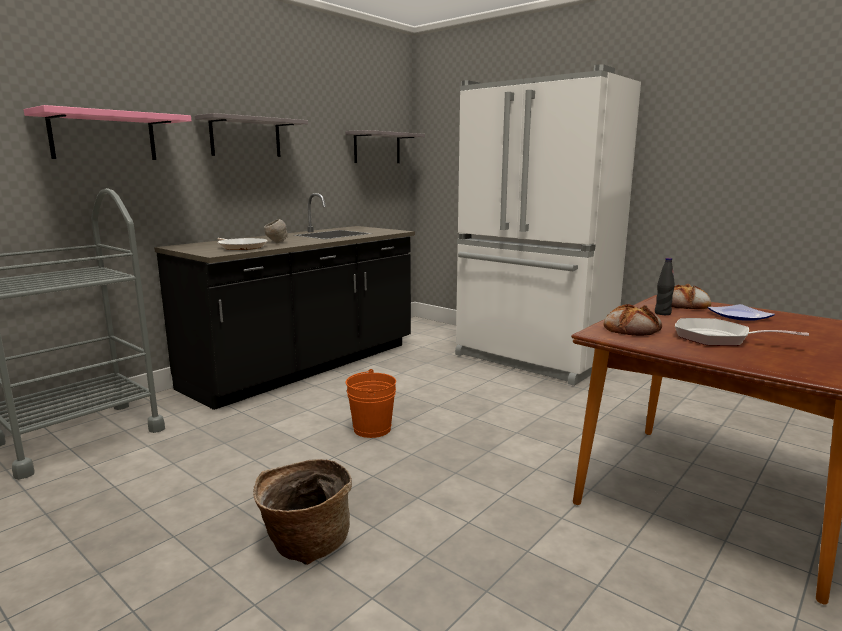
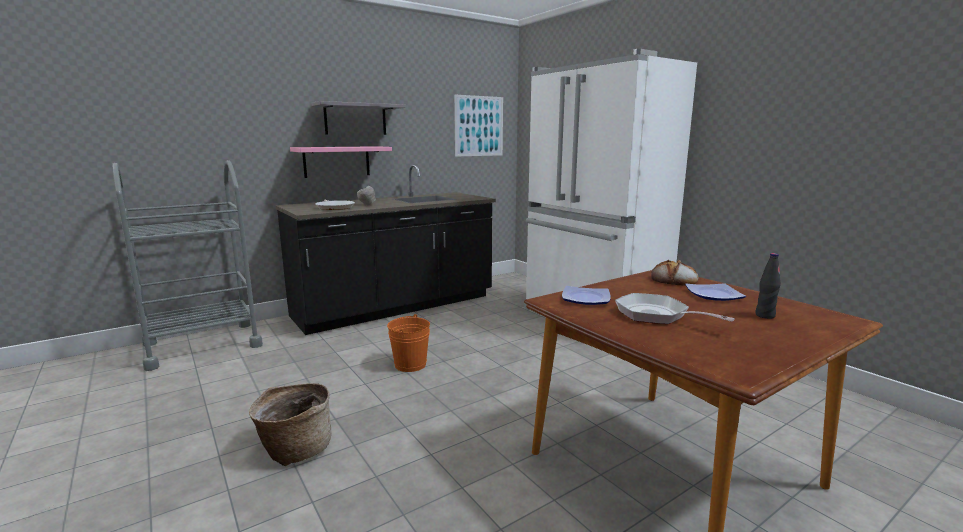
camera: 15 degrees right, 0 degrees up
pink shelf [24,105,191,160] -> pink shelf moved to [290,146,392,178]
grey shelf [345,130,425,163] -> picture [454,95,503,157]
bread [604,304,662,336] -> plate [562,286,611,305]
black bottle [655,258,675,315] -> black bottle moved to [756,253,781,319]

